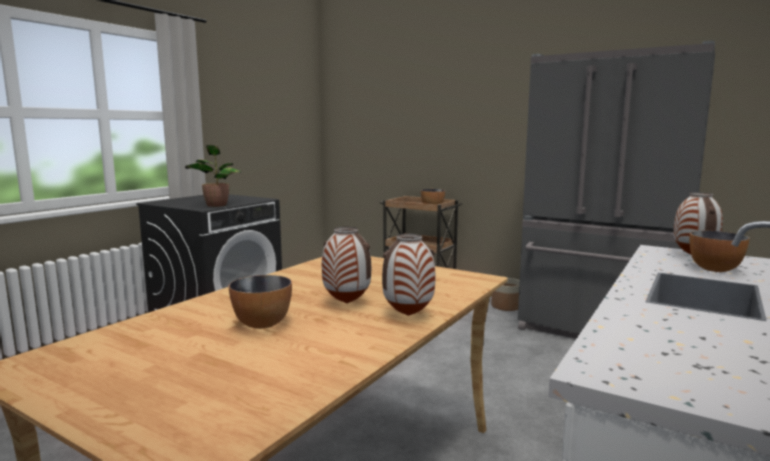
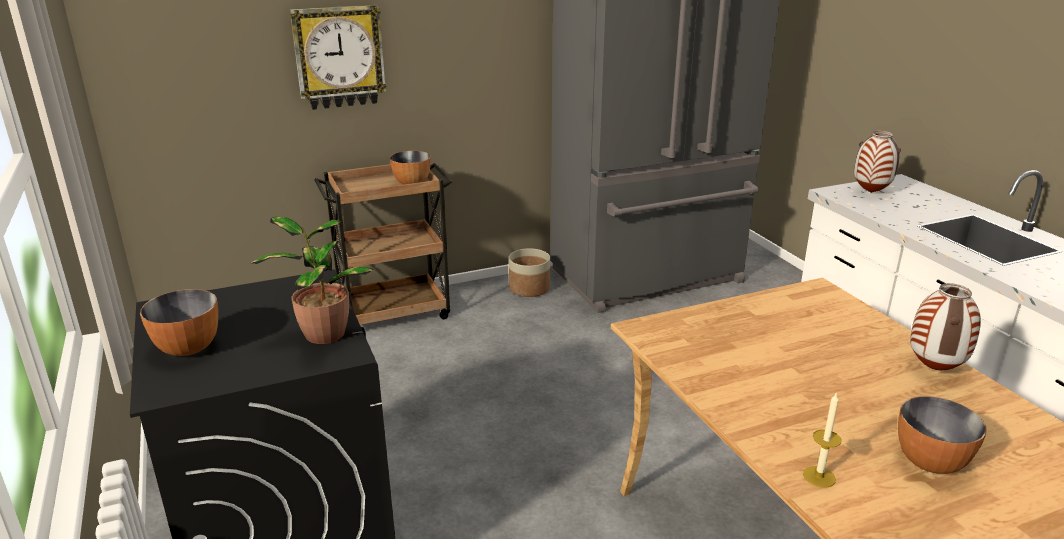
camera: 55 degrees left, 15 degrees up
vase [322,227,371,304] -> none
bowl [689,231,750,272] -> bowl moved to [140,289,218,356]
none -> wall clock [290,5,387,110]
none -> candle [803,392,842,488]

